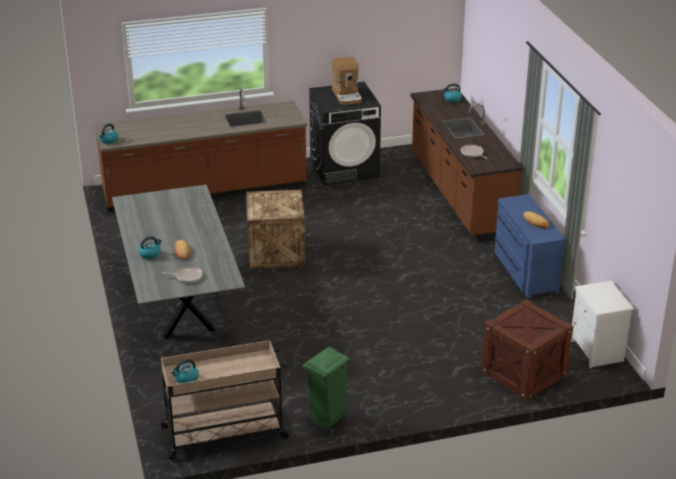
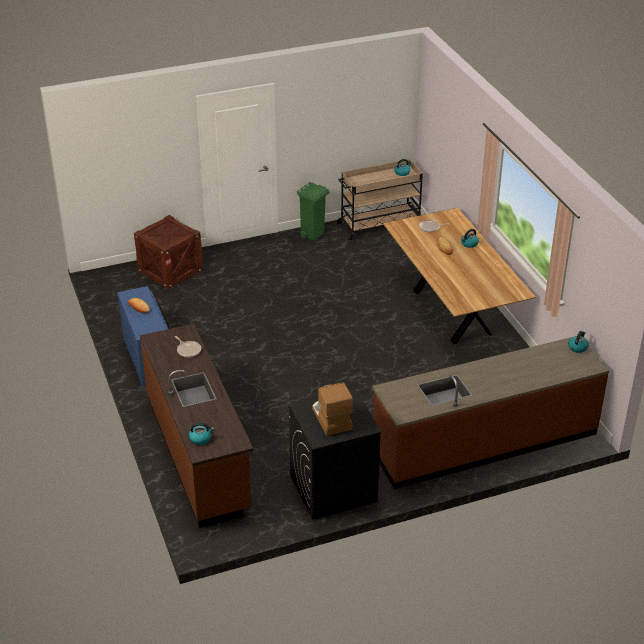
camera: 175 degrees right, 5 degrees up
grey dining table [112,184,245,339] -> brown dining table [383,208,536,344]
crate [246,190,306,269] -> none
white nightstand [571,281,634,368] -> none

